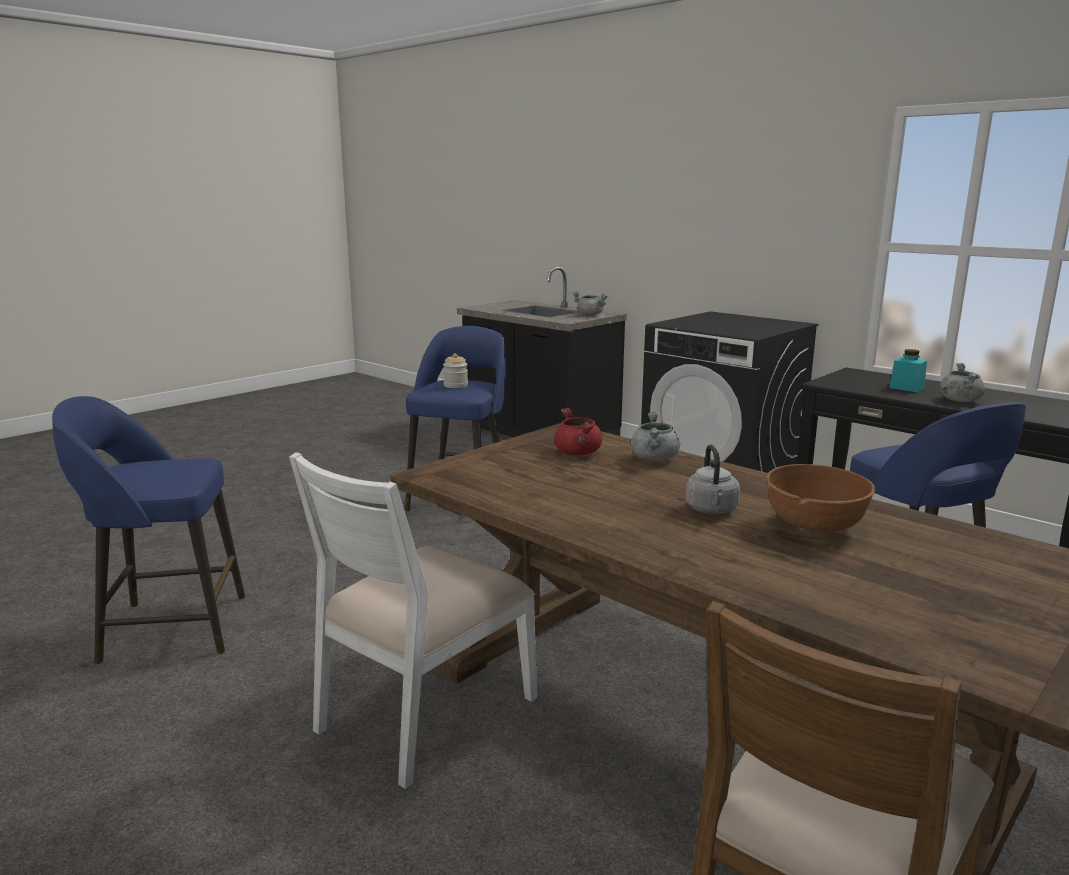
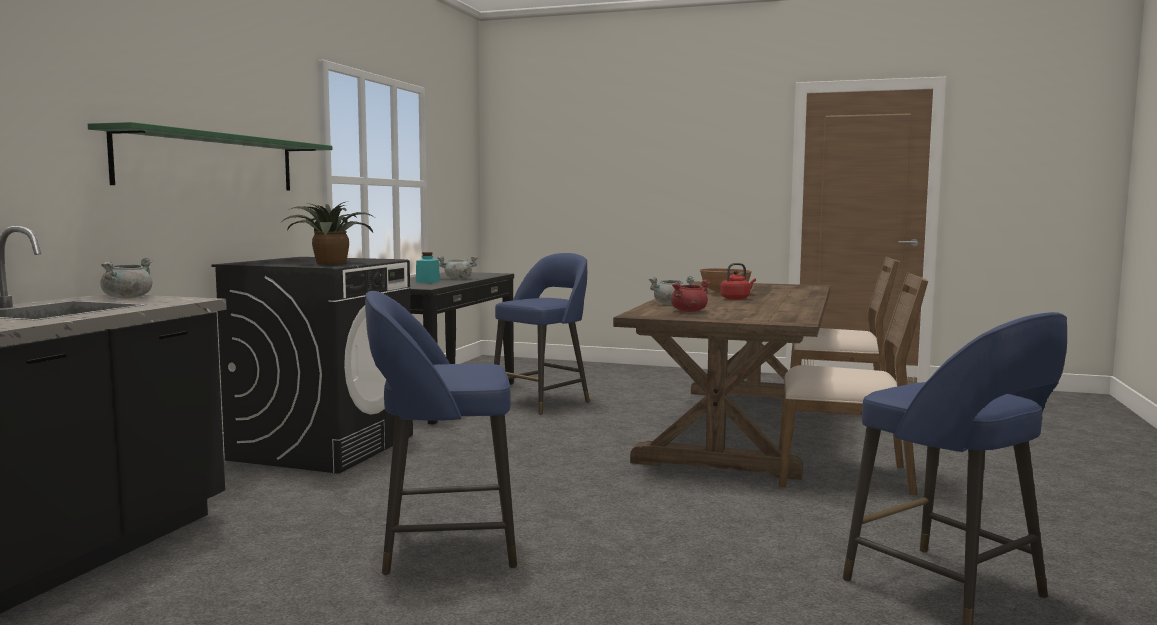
camera: 115 degrees left, 10 degrees down
white chair [289,452,537,789] -> brown chair [779,272,928,495]
jar [443,353,468,388] -> none
grey kettle [686,445,740,514] -> red kettle [720,263,756,300]
none -> green shelf [88,122,332,191]
none -> potted plant [280,201,374,264]

